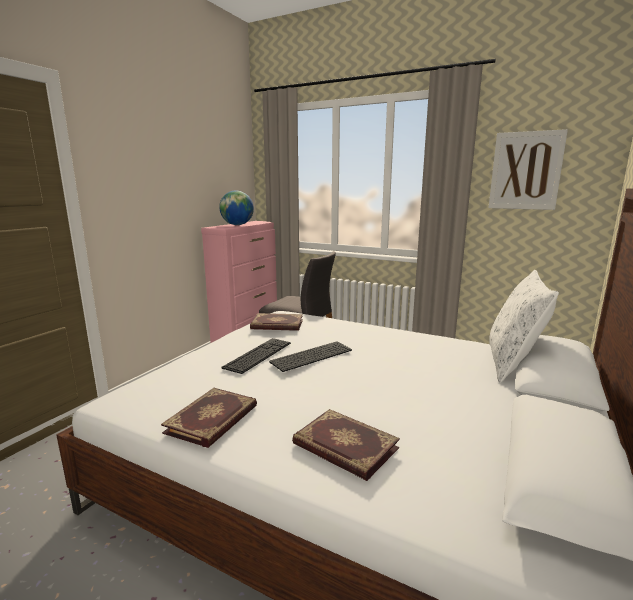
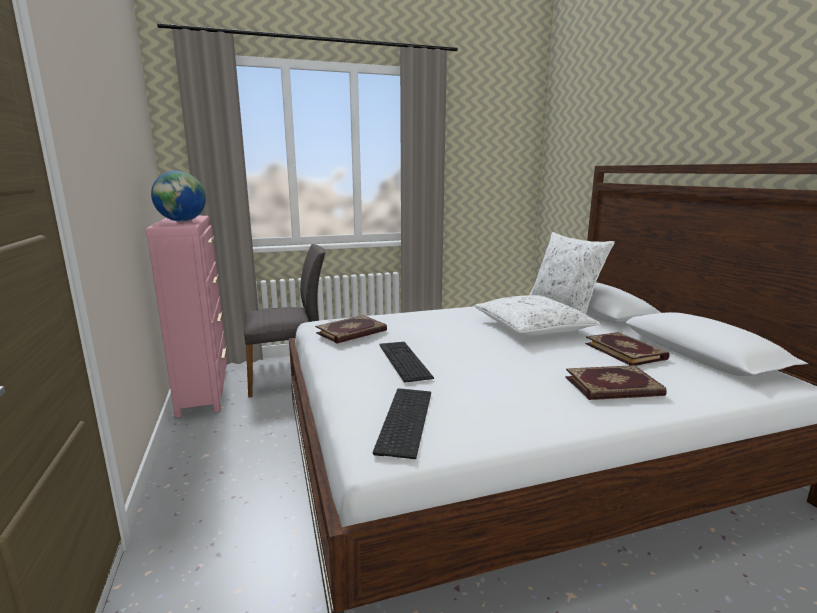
camera: 45 degrees left, 0 degrees up
book [161,388,257,448] -> book moved to [585,332,670,366]
keyboard [269,341,352,372] -> keyboard moved to [373,388,431,459]
picture [489,129,568,210] -> none
none -> white pillow [474,295,600,336]

